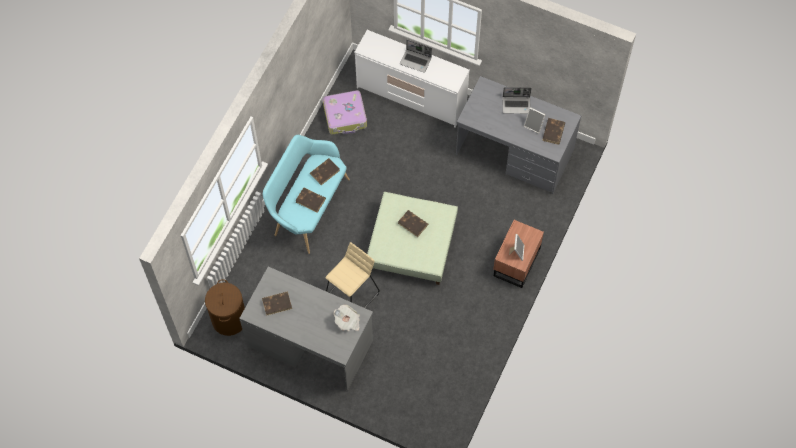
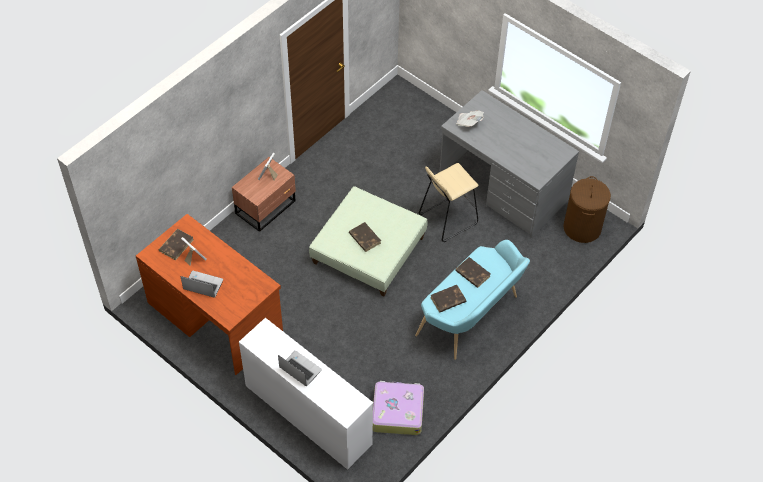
camera: 165 degrees left, 10 degrees down
brown book [262,291,292,316] -> none
grey desk [456,76,581,194] -> brown desk [136,214,283,375]

